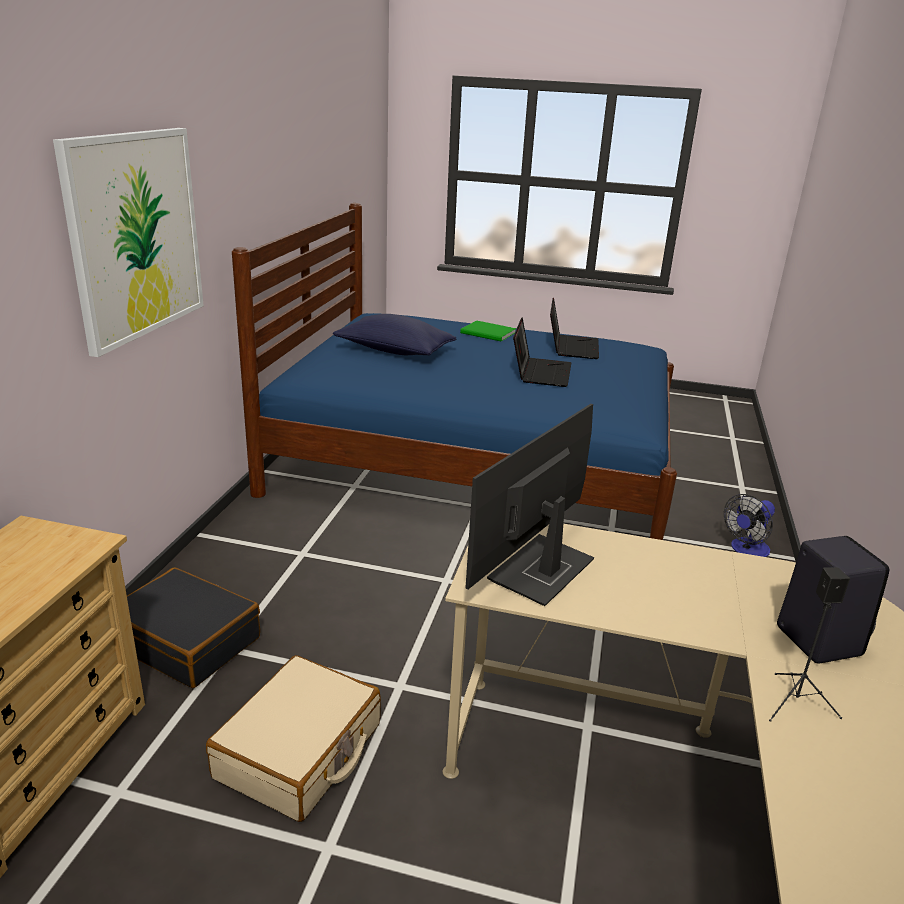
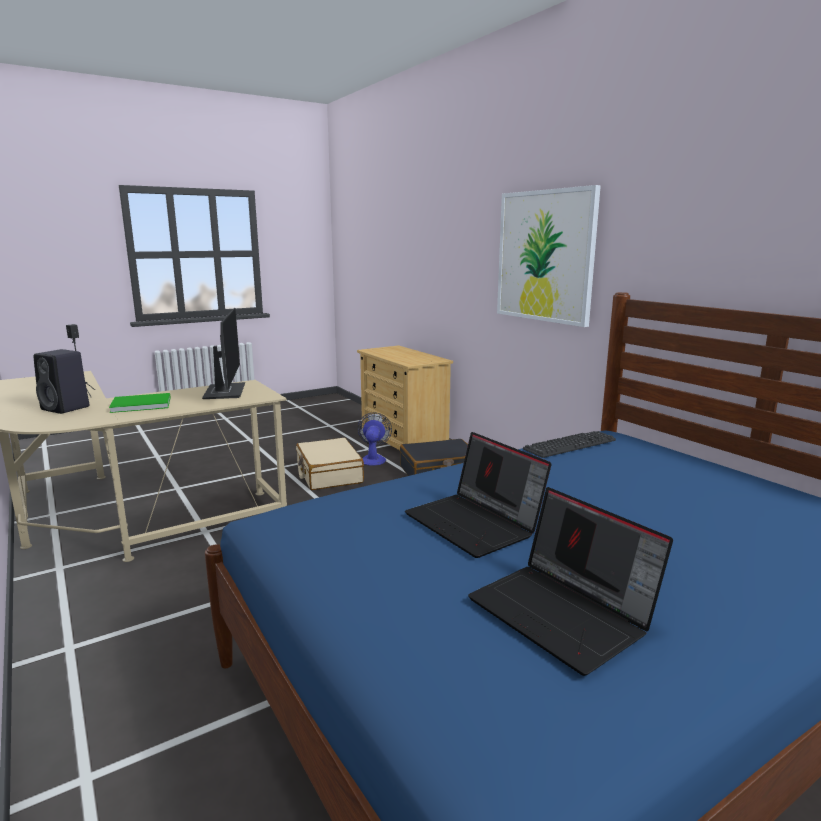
camera: 135 degrees right, 10 degrees down
blue pillow [333,314,456,355] -> none
green book [460,320,516,342] -> green book moved to [109,393,171,413]
fan [724,494,775,557] -> fan moved to [358,412,392,466]
none -> keyboard [523,431,616,458]

